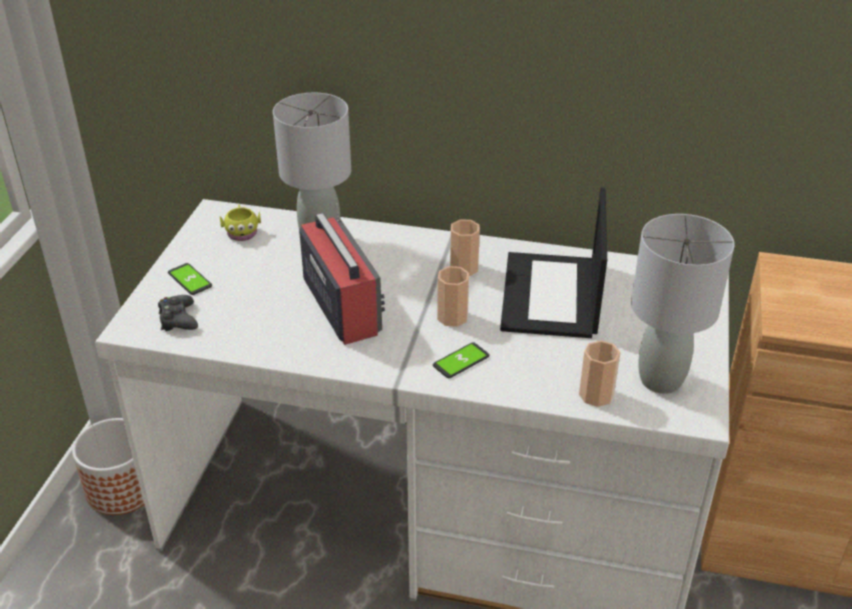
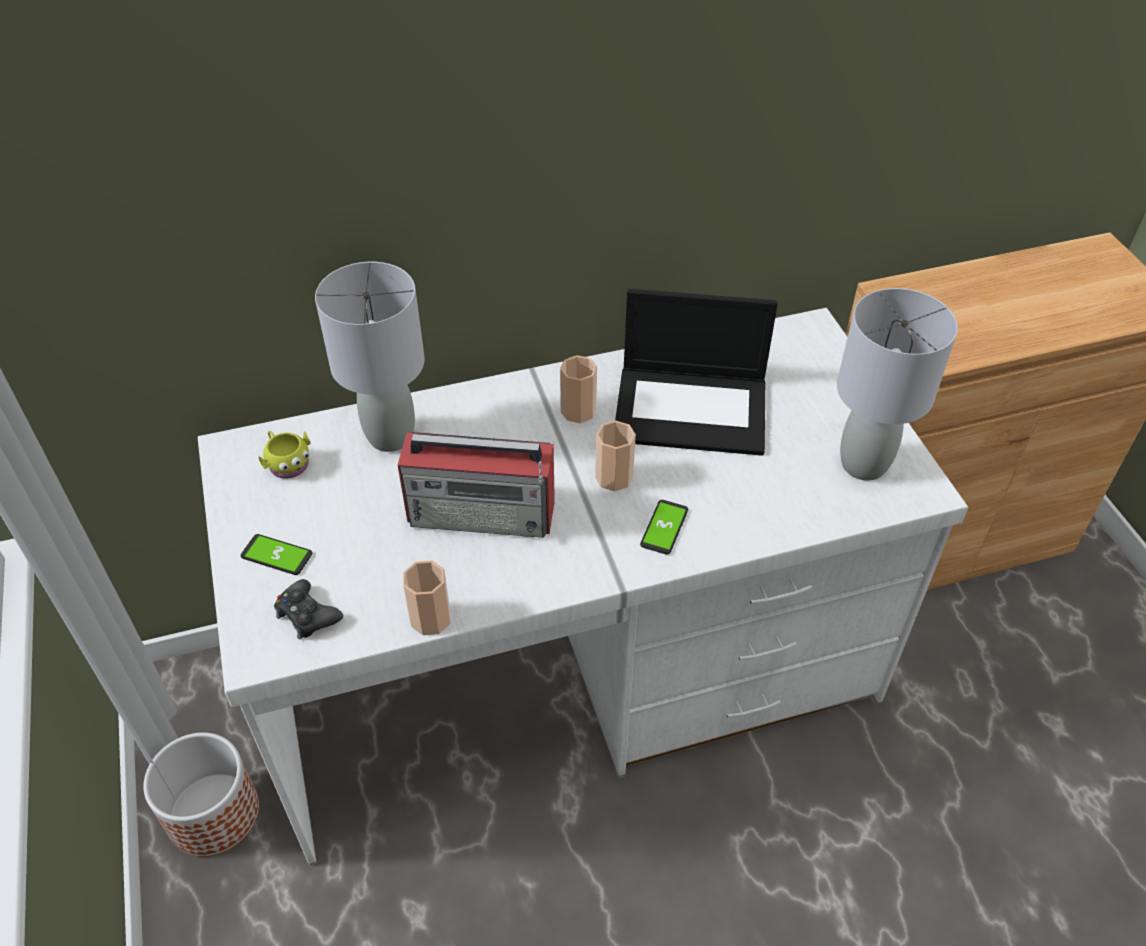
camera: 30 degrees left, 10 degrees up
radio [299,203,385,345] -> radio turned 150 degrees clockwise [398,432,555,538]
laptop [500,187,607,338] -> laptop turned 60 degrees counterclockwise [615,289,778,456]
cup [579,340,620,407] -> cup moved to [403,561,451,635]

